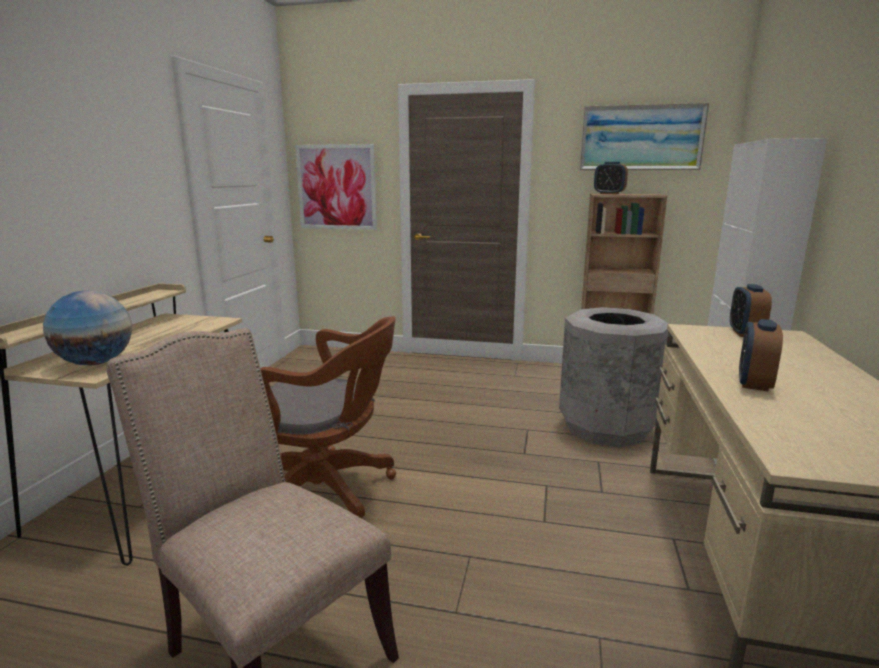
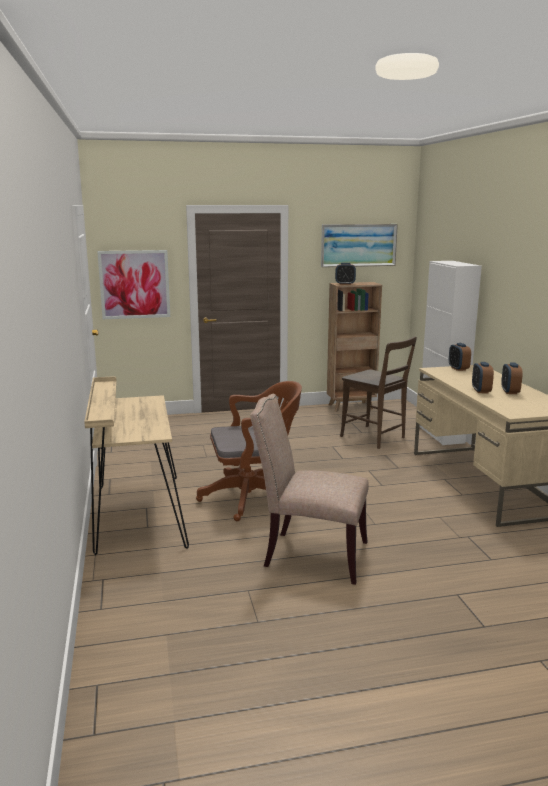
camera: 25 degrees left, 0 degrees up
globe [43,290,132,365] -> none
grey trash can [559,307,668,447] -> brown chair [340,337,417,449]
none -> alarm clock [501,362,523,394]

